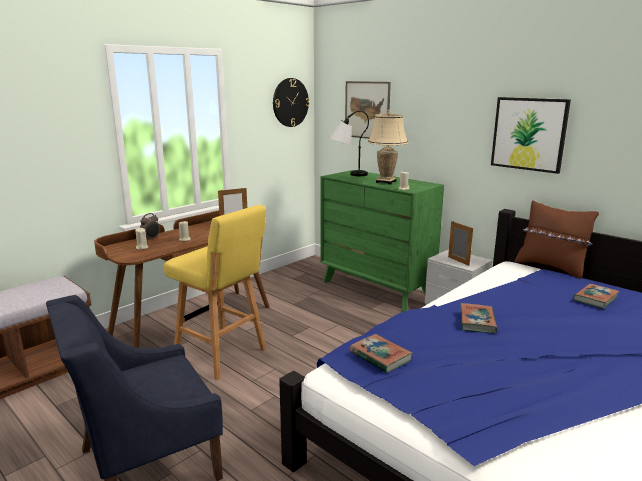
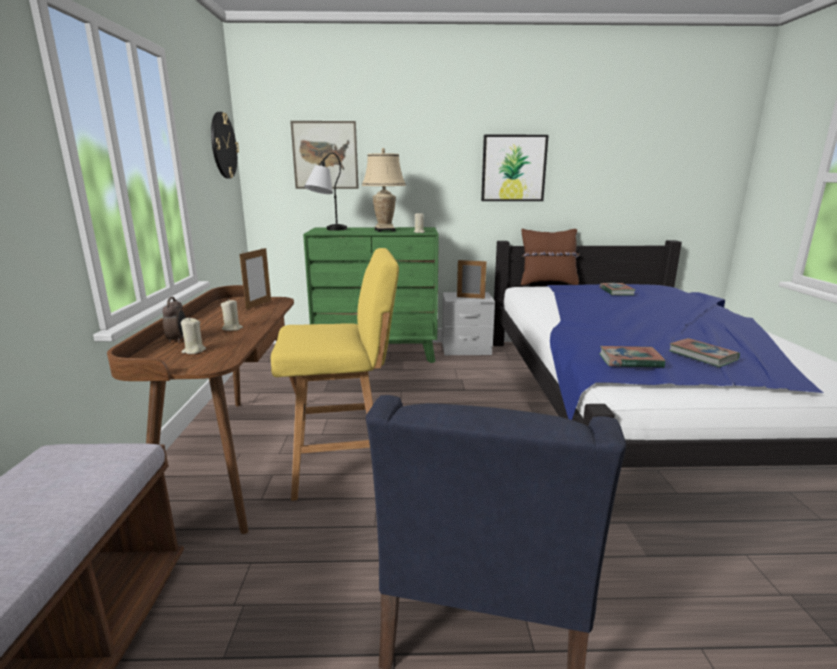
camera: 45 degrees left, 0 degrees up
book [460,303,497,333] -> book moved to [669,338,740,367]

